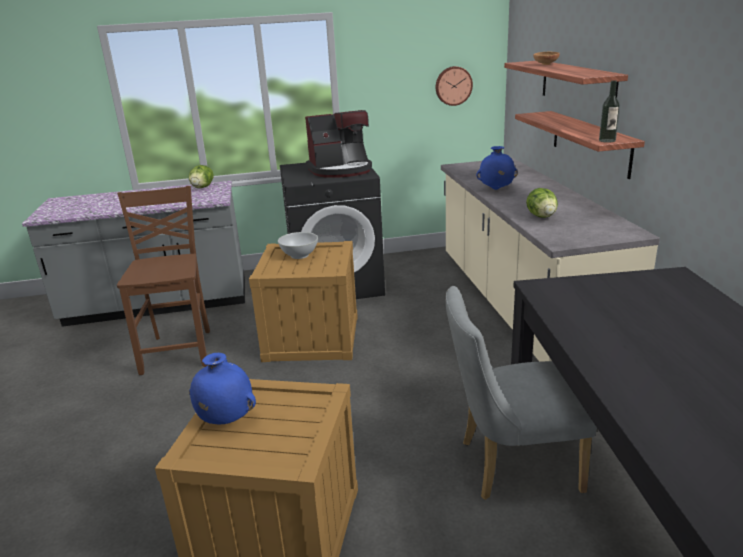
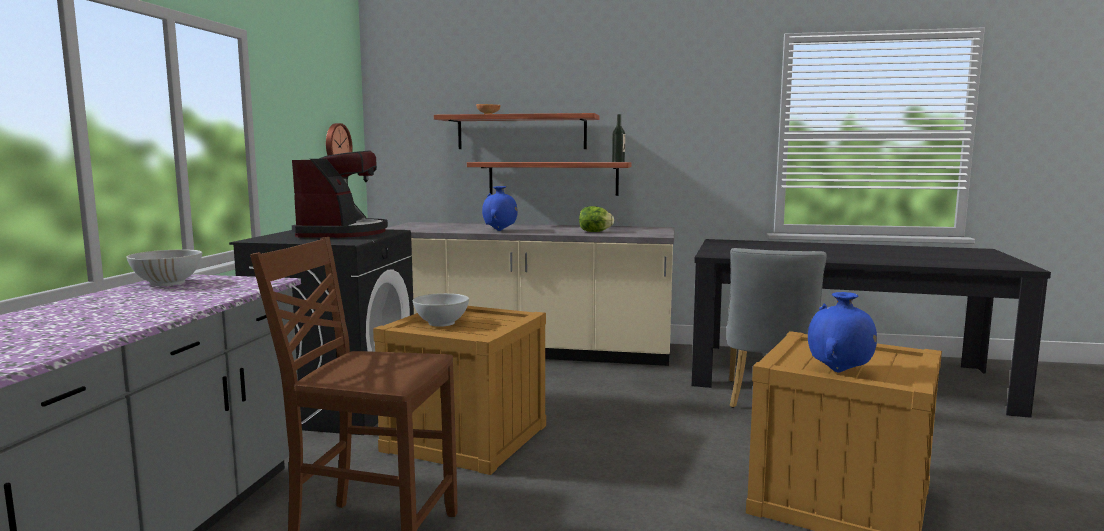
camera: 70 degrees left, 15 degrees down
lettuce [189,165,214,188] -> white bowl [126,249,202,286]

